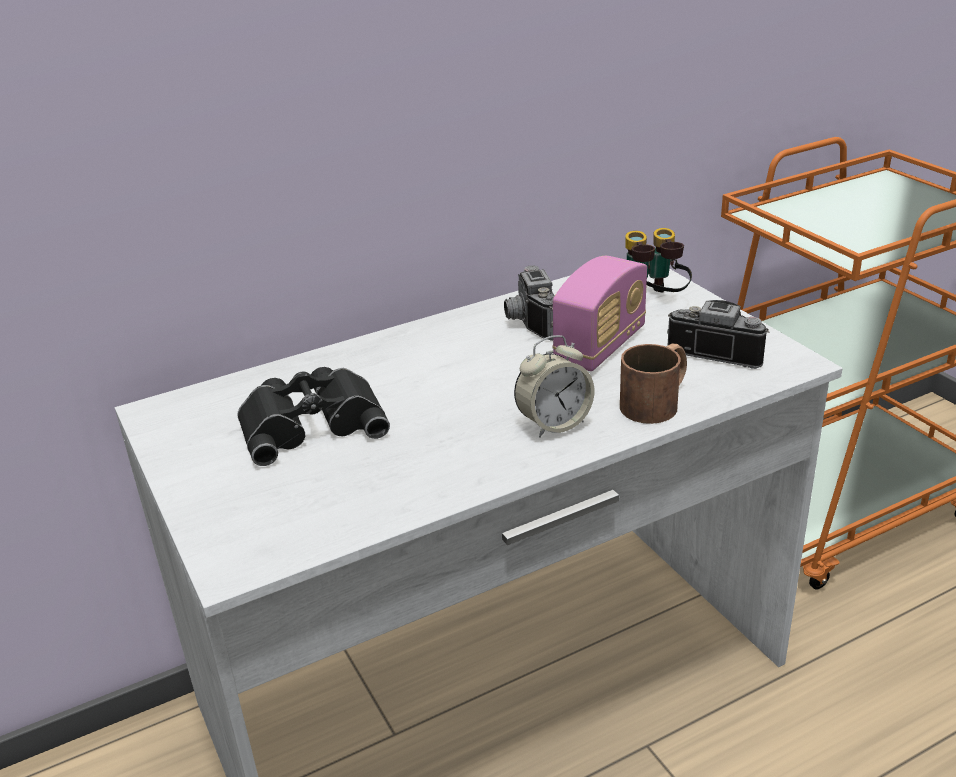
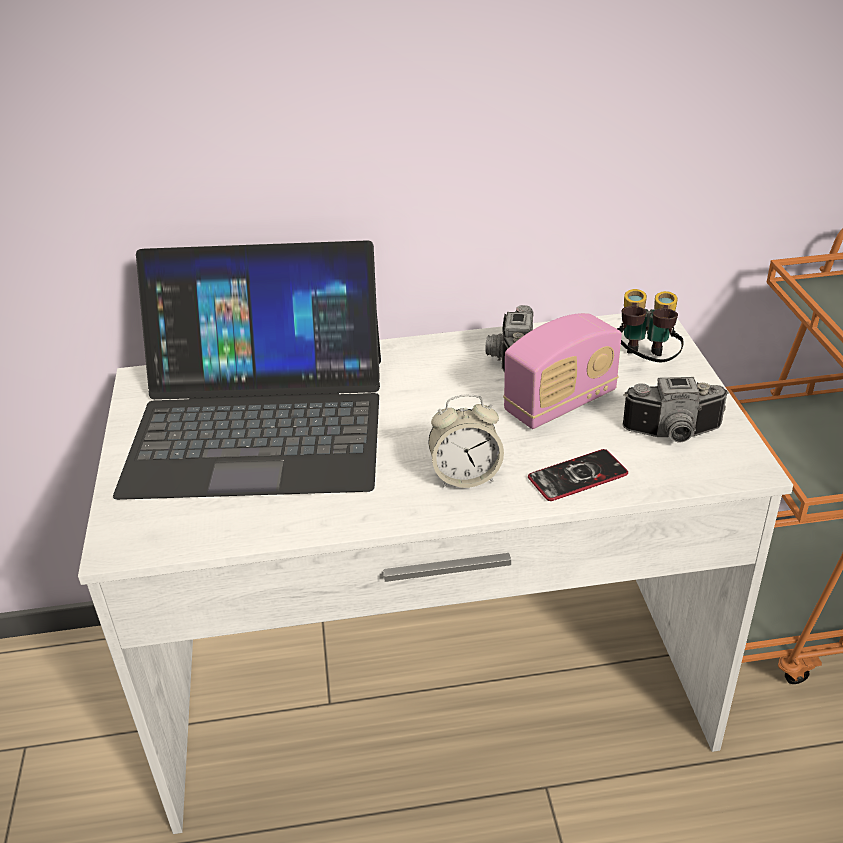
camera: 20 degrees right, 5 degrees up
black binoculars [237,367,390,466] -> laptop [113,240,381,500]
brown mug [620,344,687,424] -> phone [528,449,628,501]
camera [667,300,770,369] -> camera turned 135 degrees clockwise [622,377,729,442]

